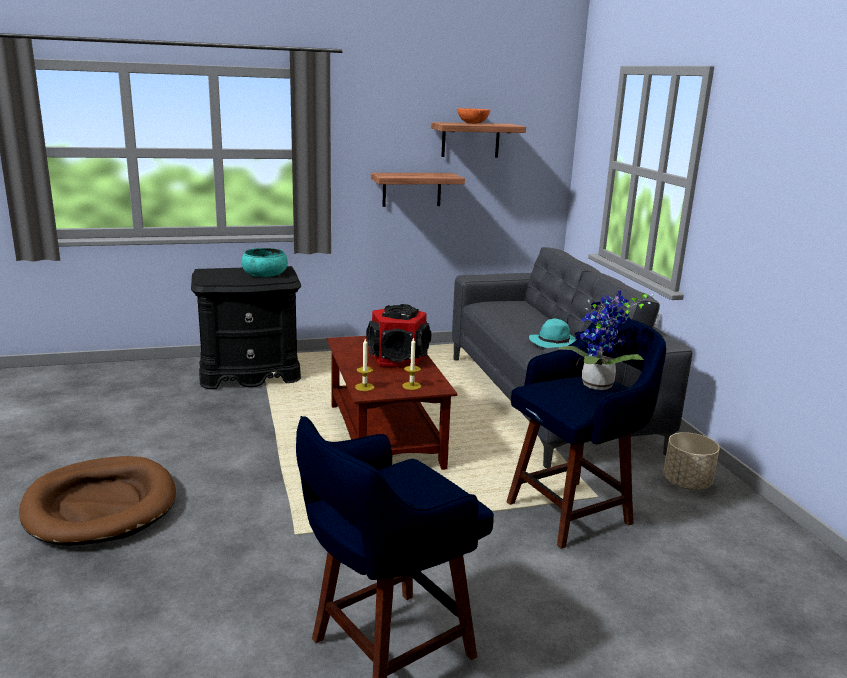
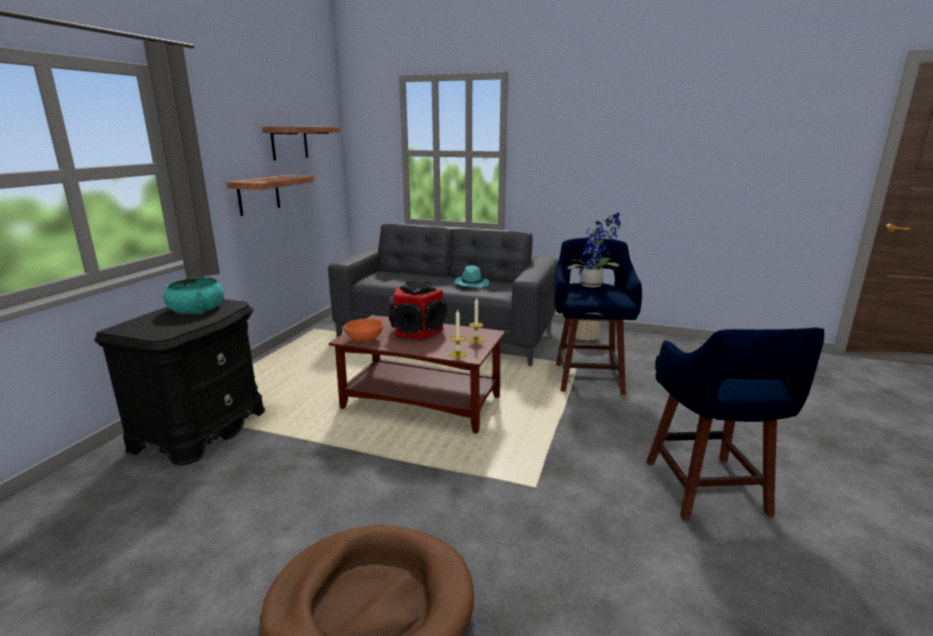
camera: 55 degrees left, 0 degrees up
orange bowl [457,108,490,124] -> orange bowl moved to [344,319,383,342]

